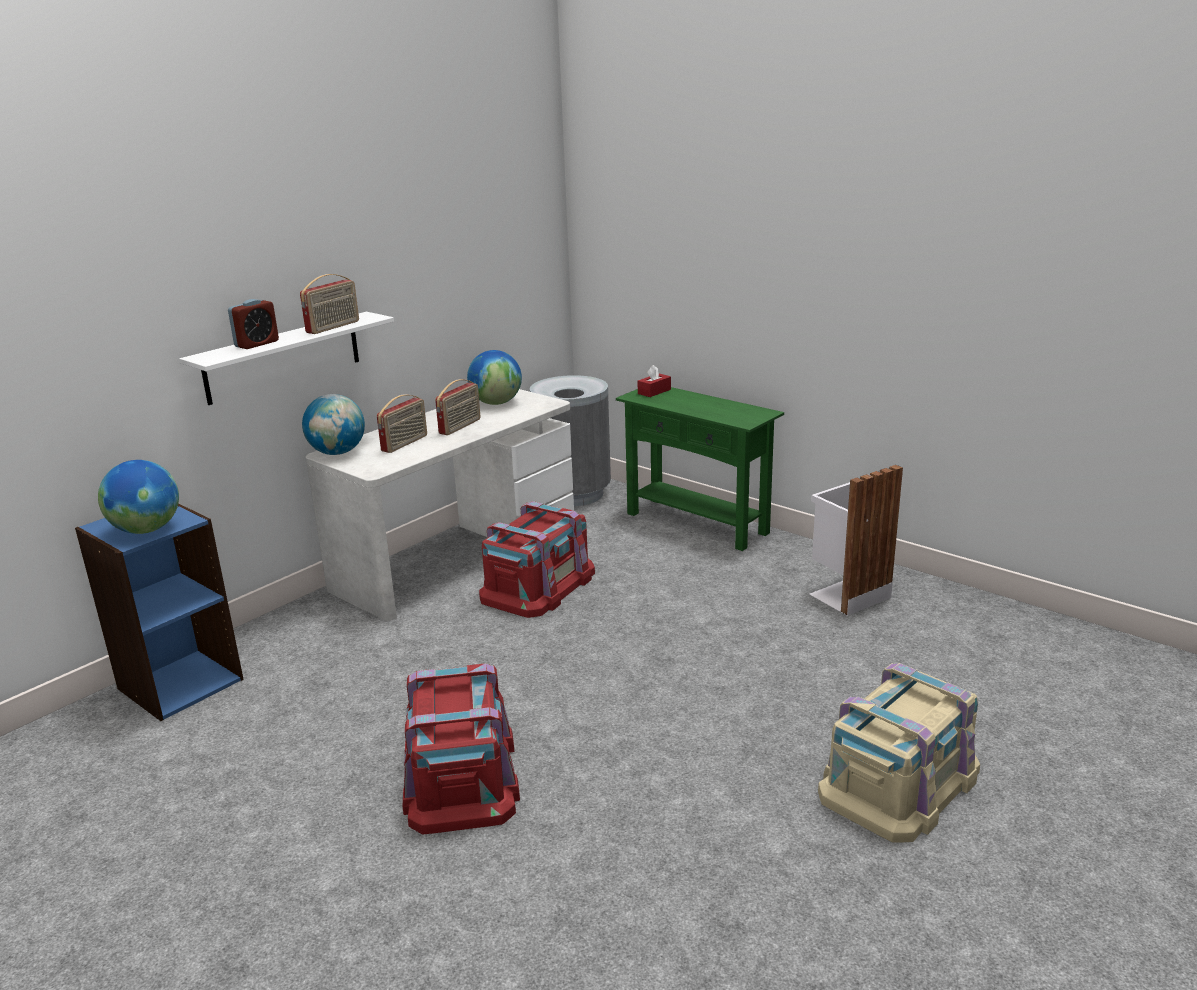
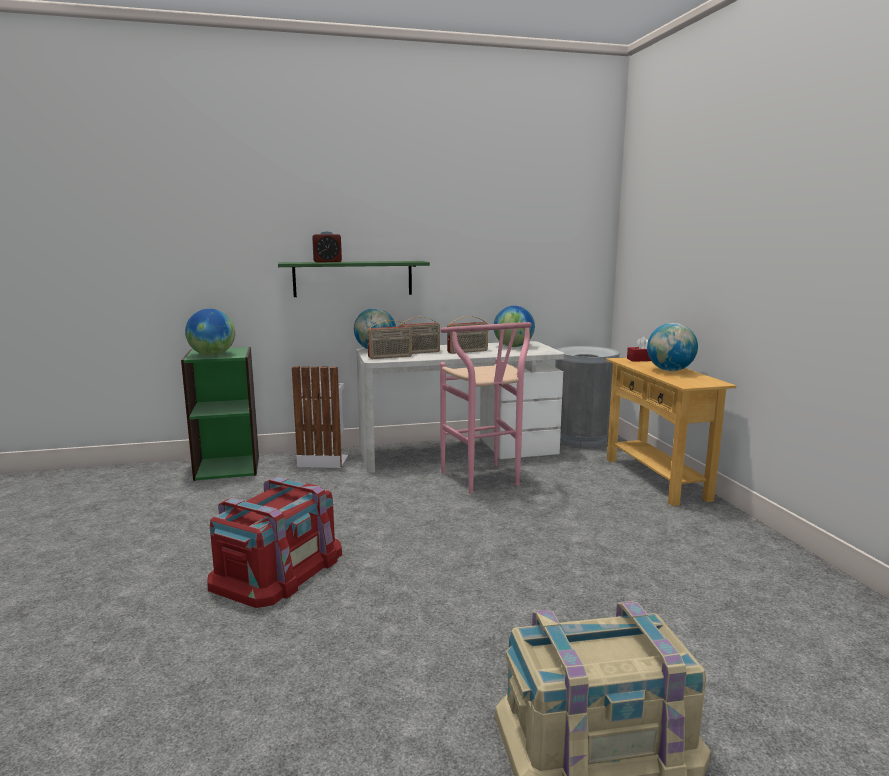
camera: 35 degrees right, 10 degrees down
blue bookcase [75,503,244,721] -> green bookcase [181,347,259,481]
white shelf [179,312,394,405] -> green shelf [278,261,430,297]
radio [300,274,359,334] -> radio moved to [367,320,412,359]
red storage box [479,501,595,618] -> pink stool [440,322,532,494]
green console table [616,387,784,551] -> beige console table [606,357,736,506]
white trash can [810,465,903,616] -> white trash can moved to [292,366,348,468]
none -> globe [647,323,698,371]

